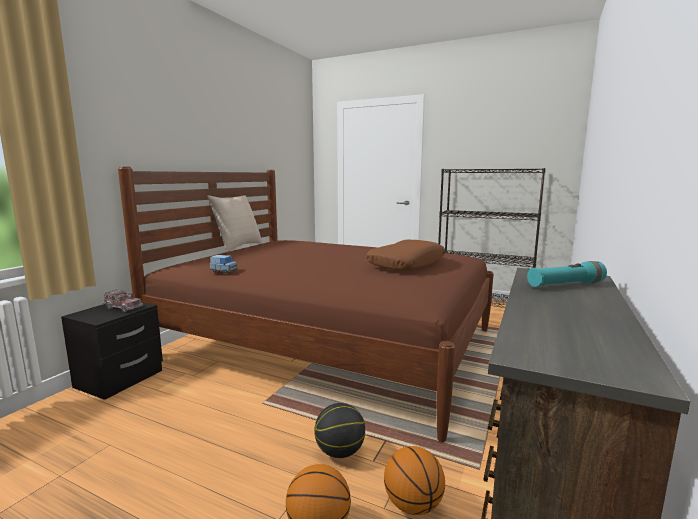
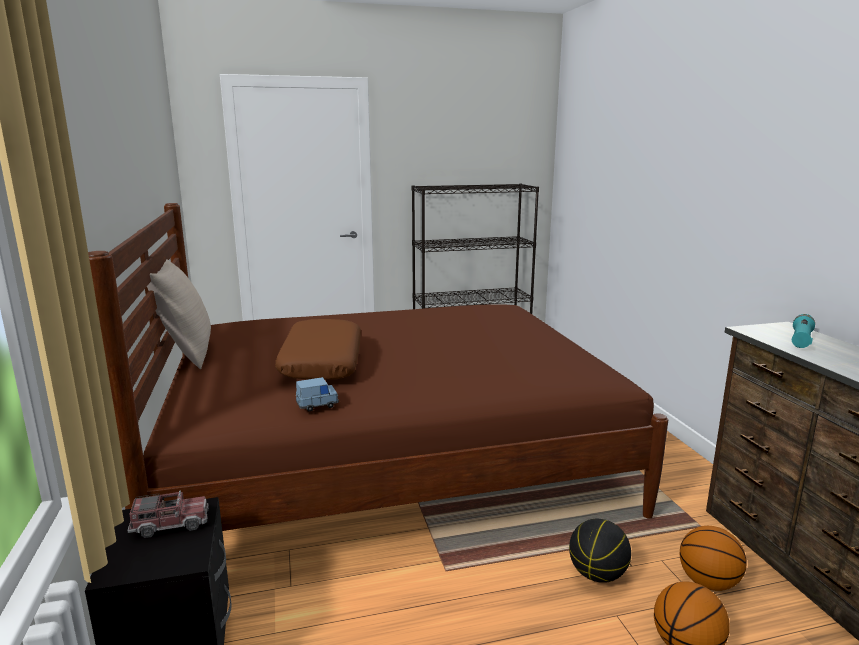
camera: 40 degrees left, 5 degrees up
brown pillow [366,240,445,270] -> brown pillow moved to [275,319,361,380]

